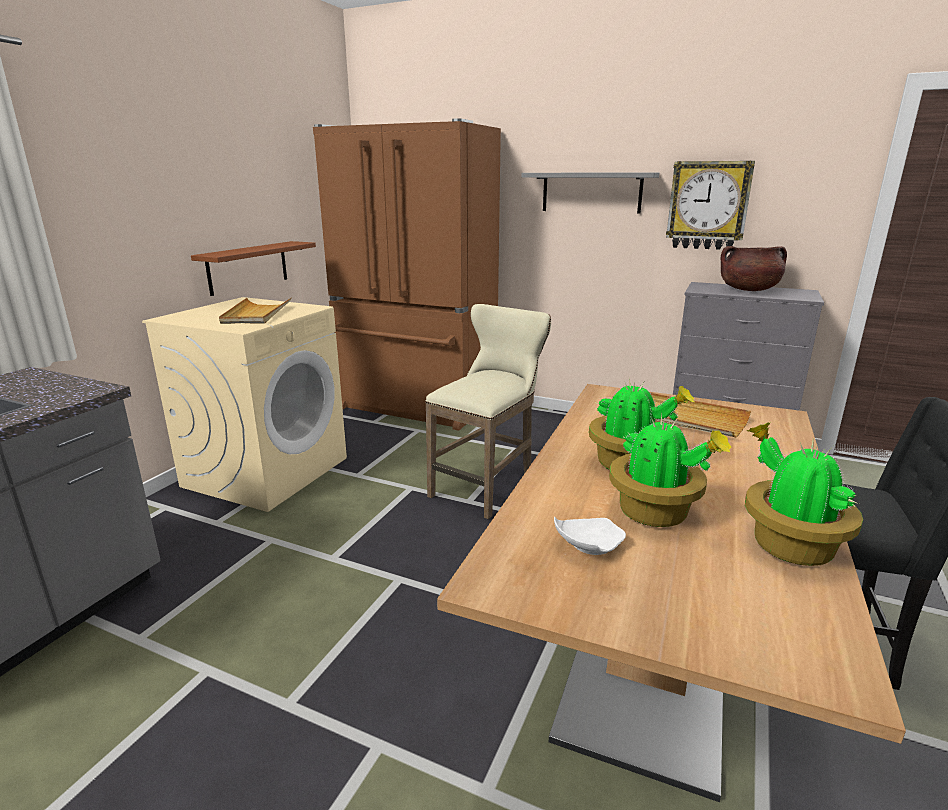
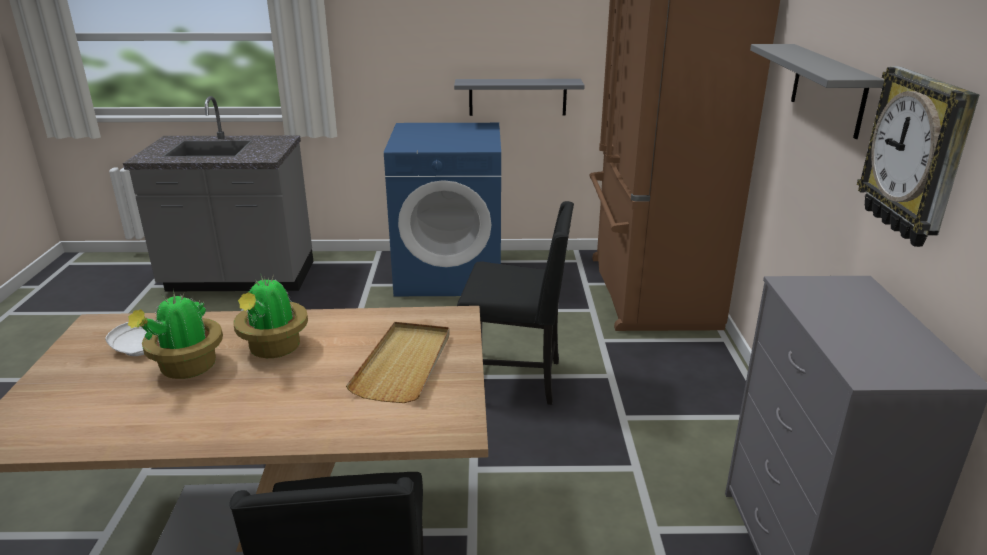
camera: 65 degrees right, 5 degrees up
beige washing machine [142,297,347,512] -> blue washing machine [384,123,501,296]
brown shelf [191,241,316,296] -> grey shelf [454,79,585,116]
beige tray [219,298,291,324] -> none
beige stool [425,304,551,519] -> black chair [457,201,574,405]
brown cooking pot [721,246,787,291] -> none
potted plant [745,423,863,566] -> none

